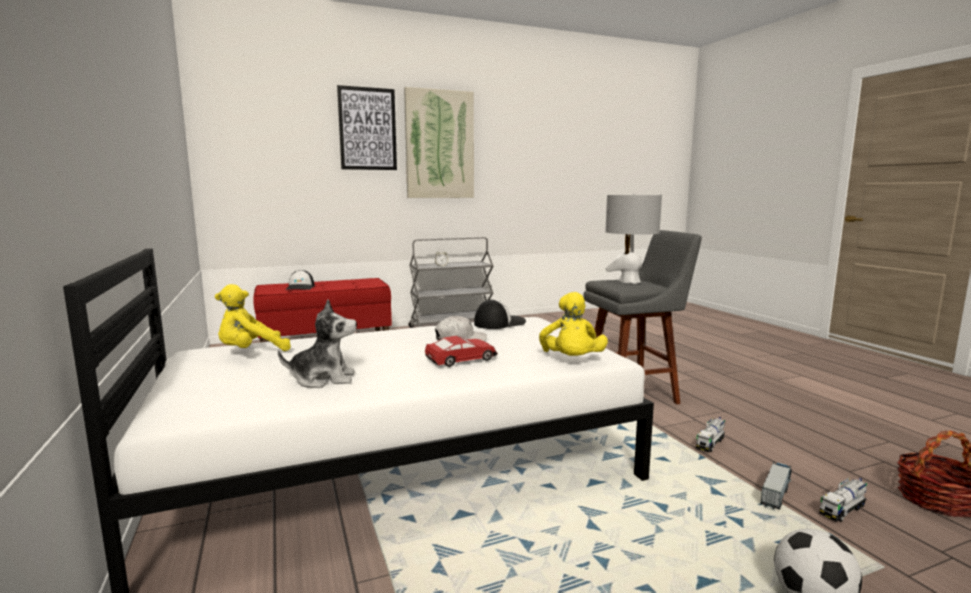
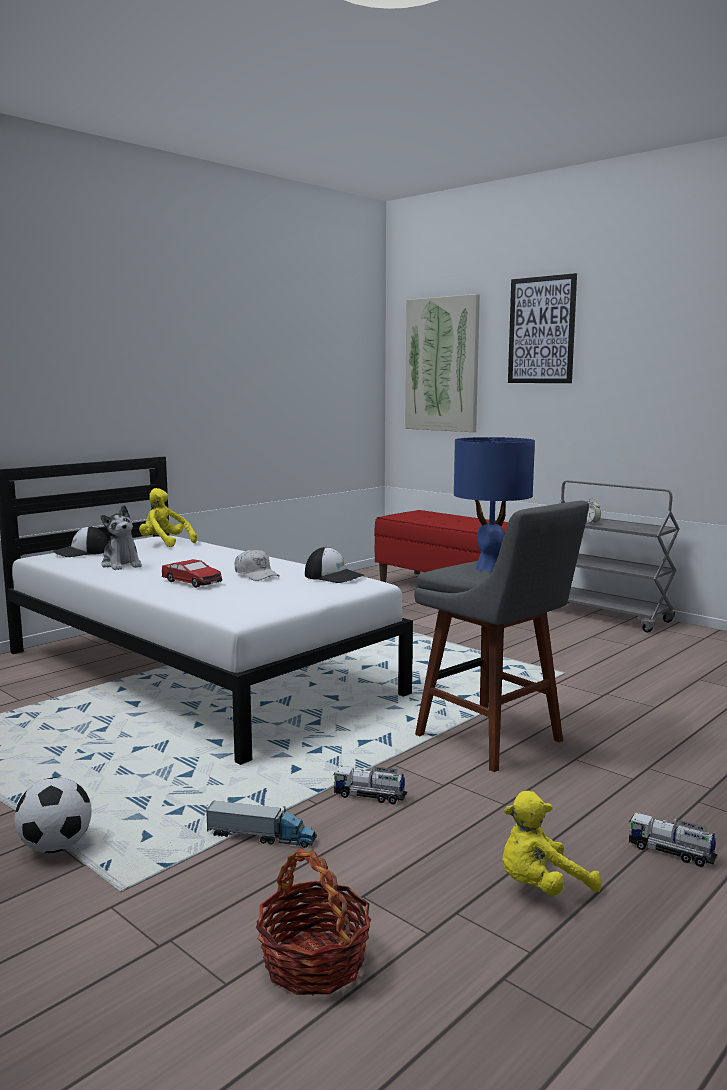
camera: 65 degrees right, 0 degrees up
cap [285,270,315,290] -> cap moved to [53,526,108,557]
picture [404,87,474,198] -> picture moved to [405,294,480,432]
yellow plush toy [539,292,608,356] -> yellow plush toy moved to [502,791,602,895]
grey table lamp [605,194,662,284] -> blue table lamp [454,437,535,572]
toy truck [819,477,867,522] -> toy truck moved to [629,812,717,867]

